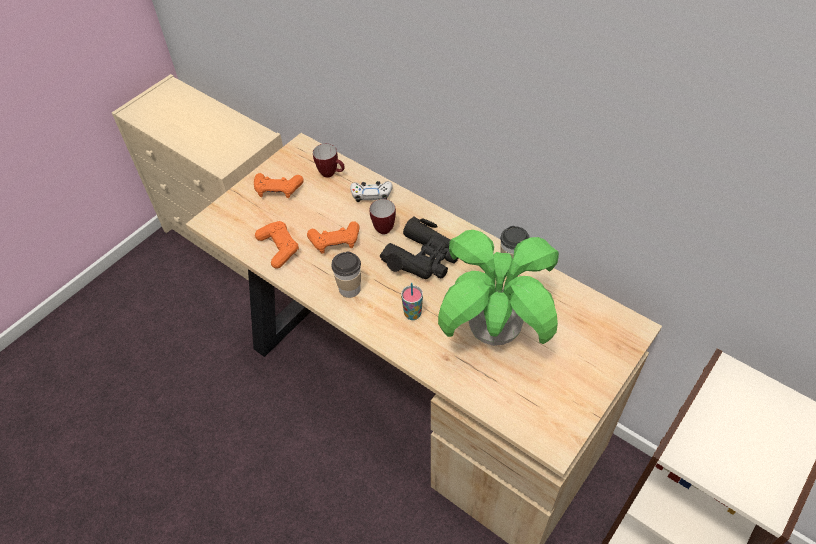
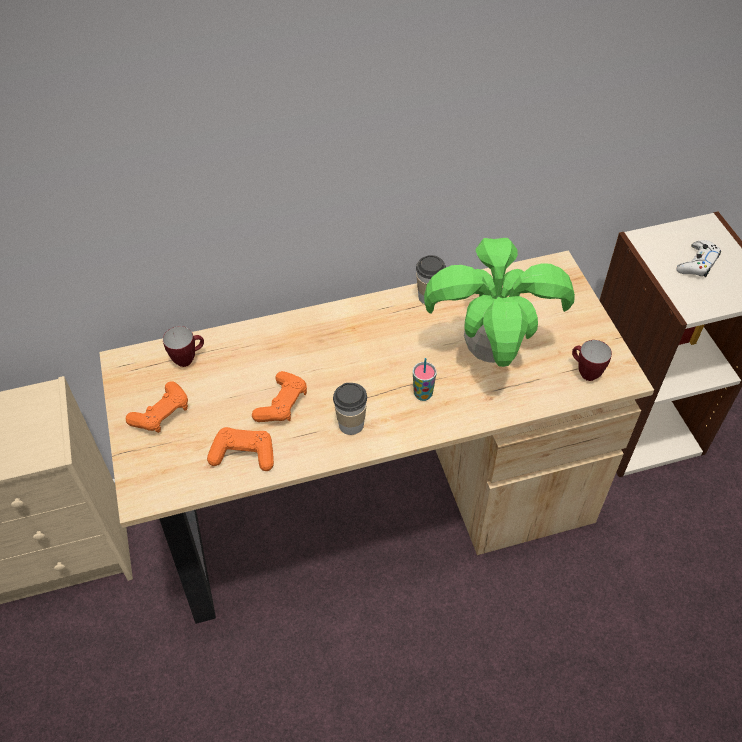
camera: 55 degrees left, 0 degrees up
white game controller [350,181,393,202] -> white game controller moved to [677,240,721,277]
mug [369,199,396,234] -> mug moved to [572,340,612,381]
black binoculars [380,217,458,279] -> none

